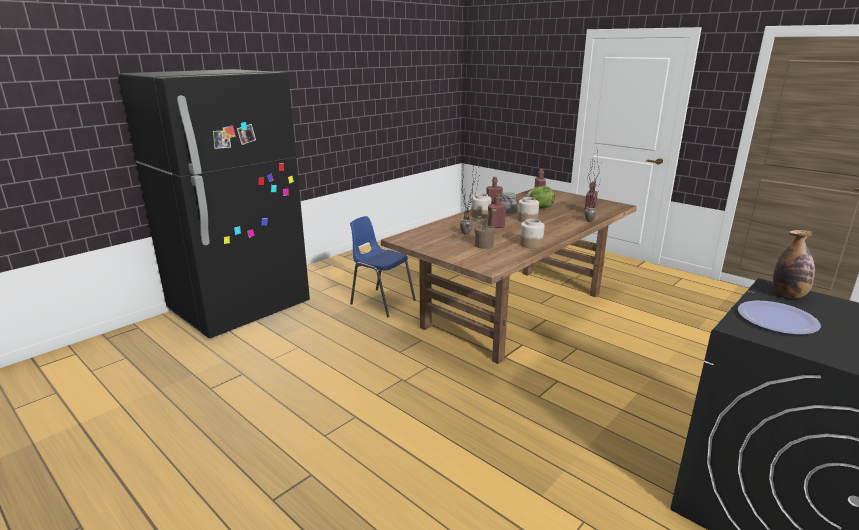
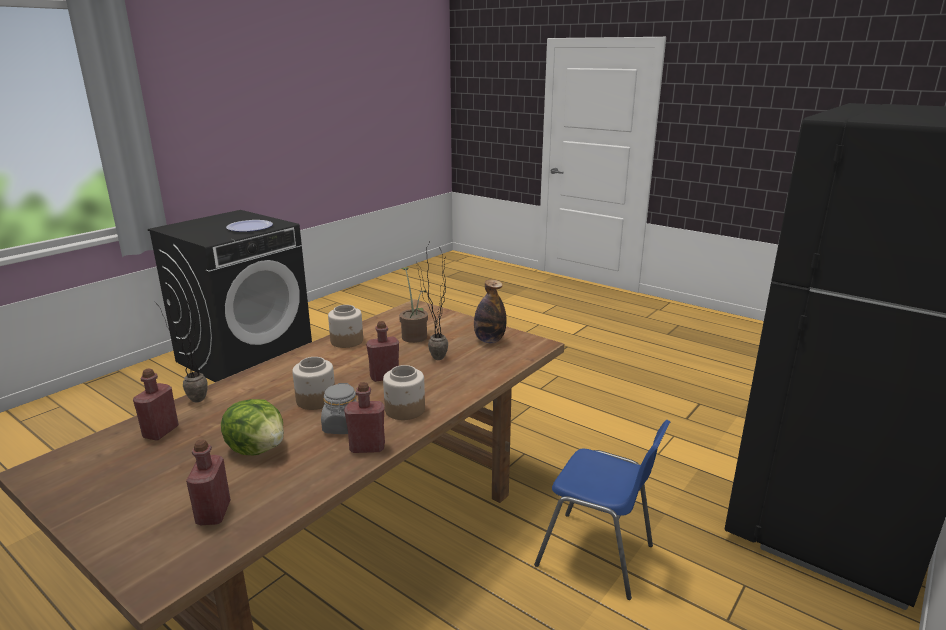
camera: 175 degrees right, 0 degrees up
bottle [773,230,815,298] -> bottle moved to [474,280,506,343]

